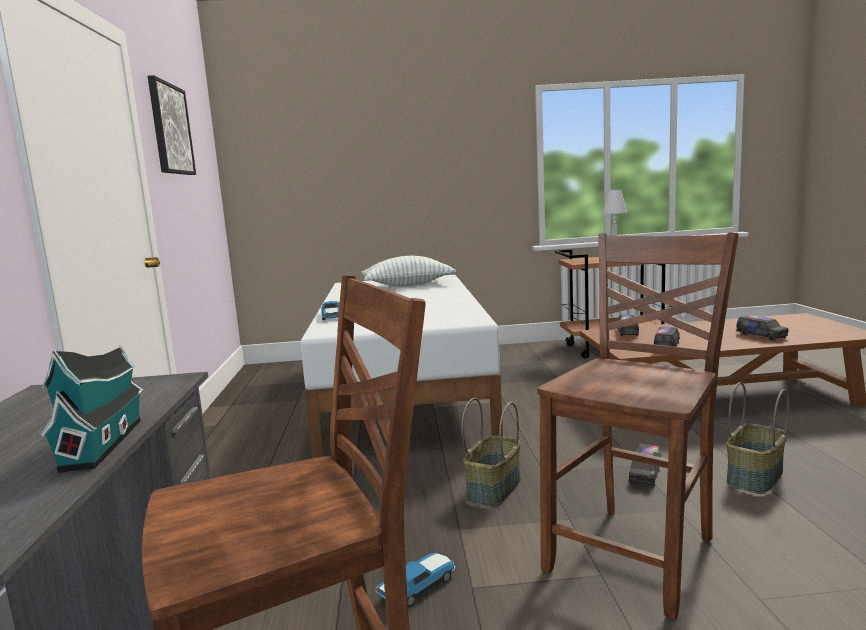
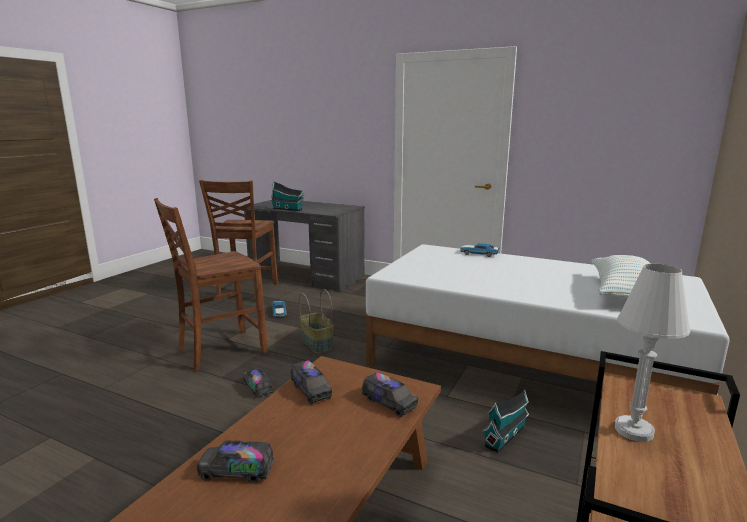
camera: 120 degrees right, 5 degrees up
picture [148,75,196,175] -> none
brown chair [537,233,739,620] -> brown chair turned 75 degrees clockwise [154,198,268,371]
basket [726,382,789,494] -> none
none -> toy house [483,390,529,453]

